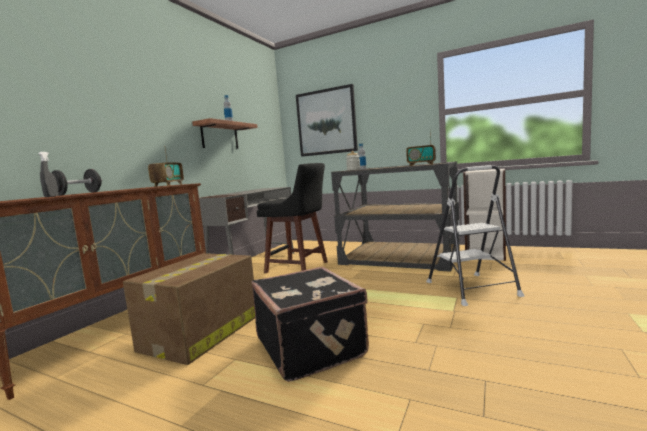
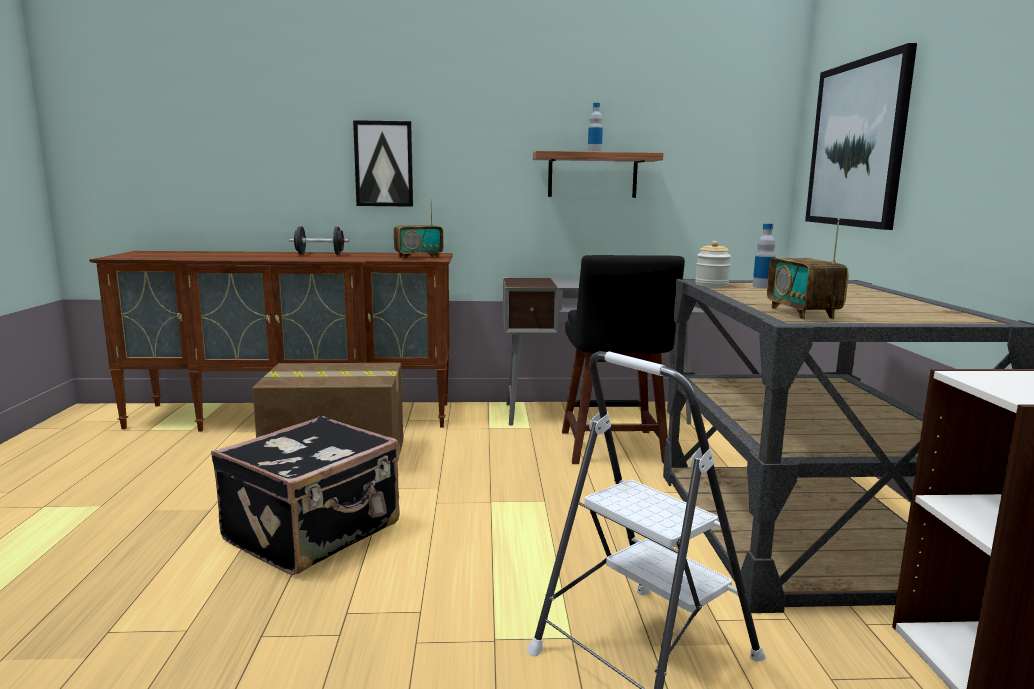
camera: 60 degrees right, 5 degrees up
grey spray bottle [39,152,58,197] -> none
none -> picture [353,120,413,207]

